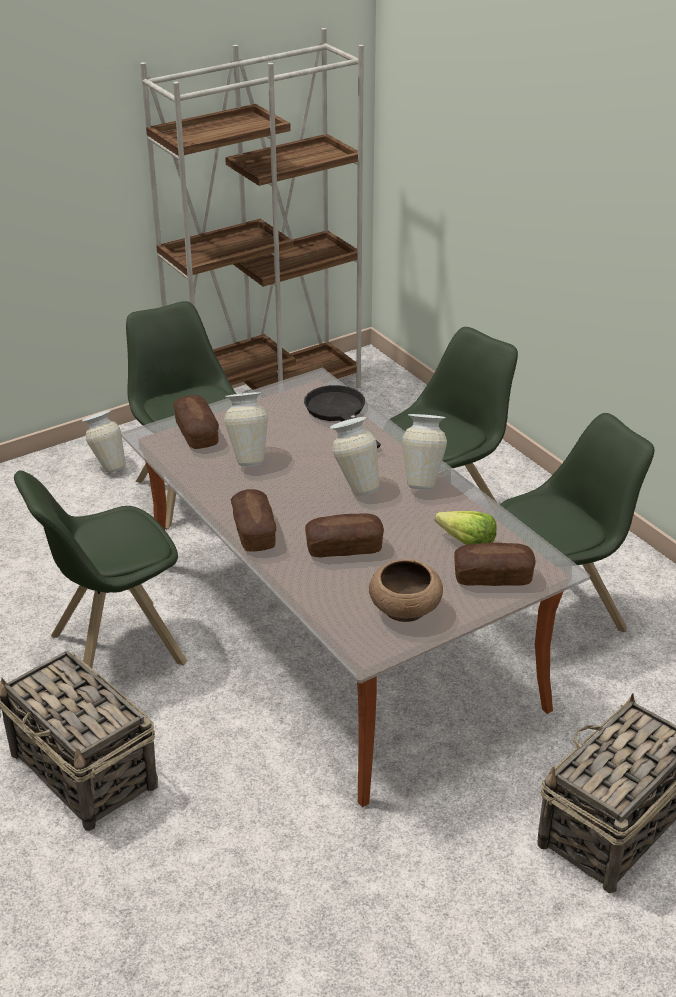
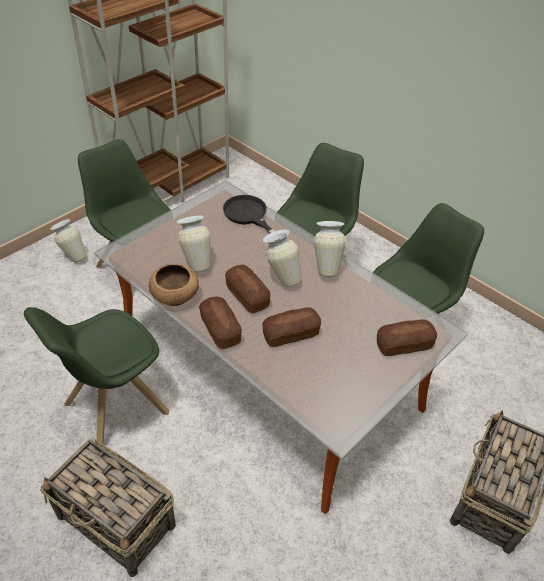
camera: 15 degrees left, 10 degrees up
bread [173,395,219,449] -> bread moved to [225,265,271,313]
brown bowl [369,559,443,622] -> brown bowl moved to [149,263,199,306]
lettuce [435,511,497,545] -> none

